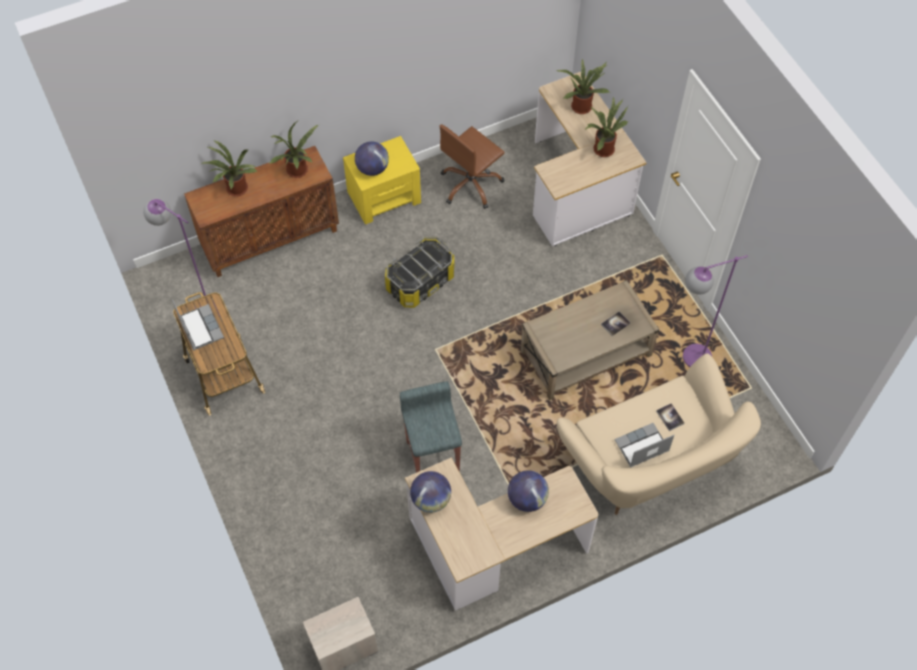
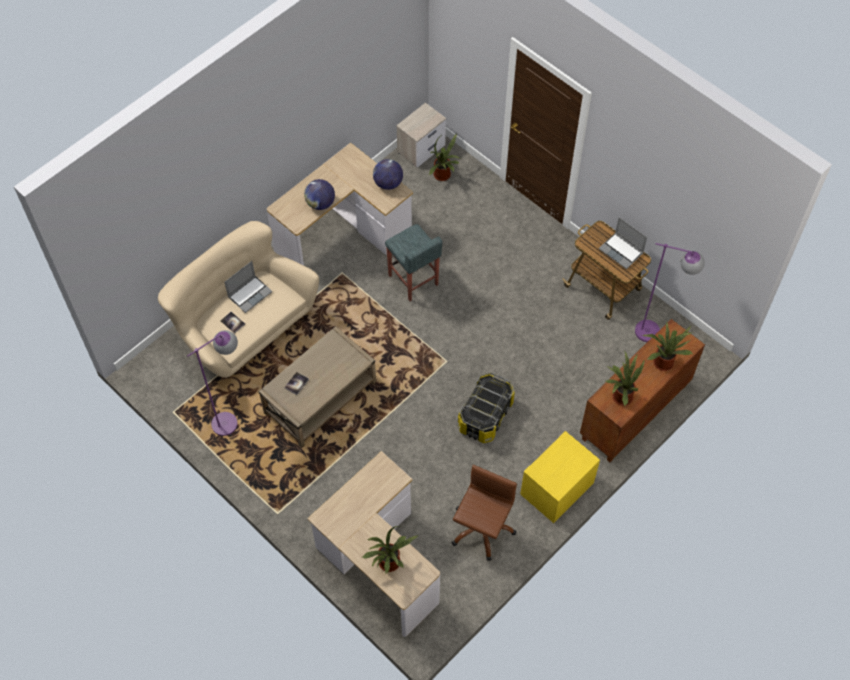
camera: 160 degrees right, 0 degrees up
globe [355,141,389,176] -> none
potted plant [585,97,628,157] -> potted plant moved to [429,134,460,181]

